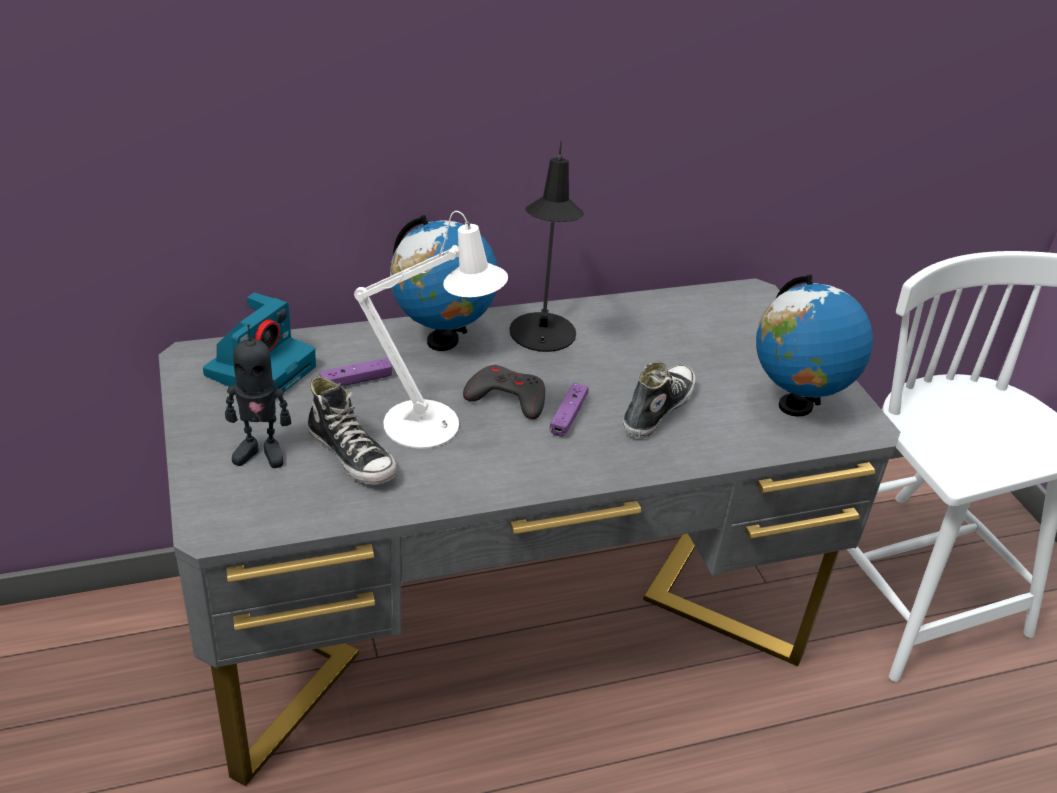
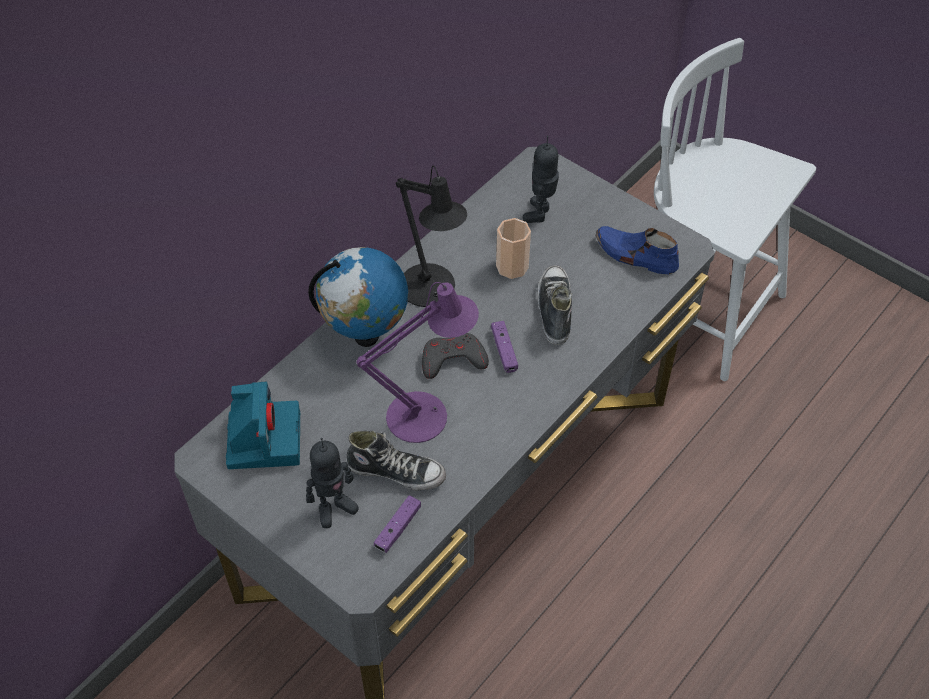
camera: 30 degrees left, 15 degrees up
purple game controller [320,358,392,386] -> purple game controller moved to [374,496,421,553]
white table lamp [354,211,508,449] -> purple table lamp [356,282,479,443]
globe [756,275,873,416] -> blue shoe [596,226,679,275]
none -> cup [496,218,531,279]
none -> toy robot [523,136,559,223]

